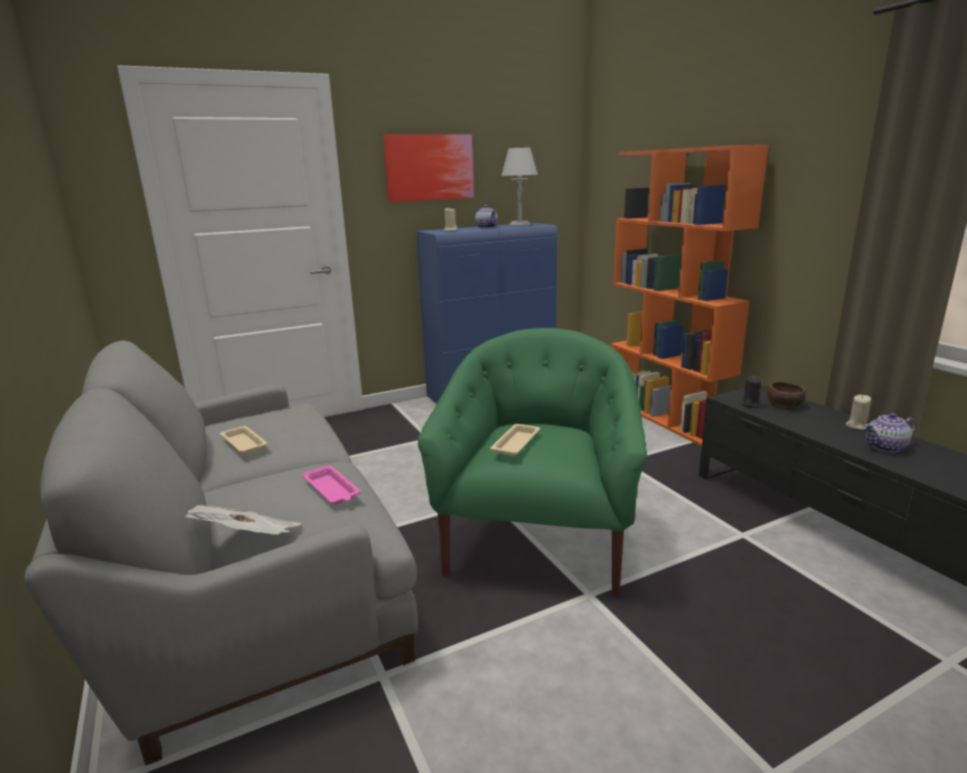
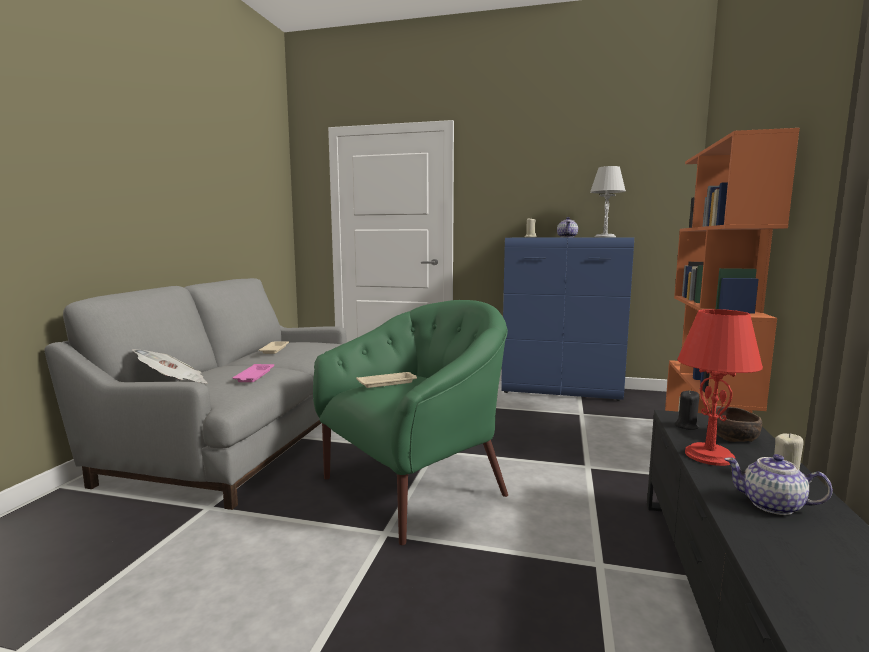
camera: 40 degrees right, 10 degrees down
picture [383,134,474,202] -> none
none -> red table lamp [677,309,763,466]

